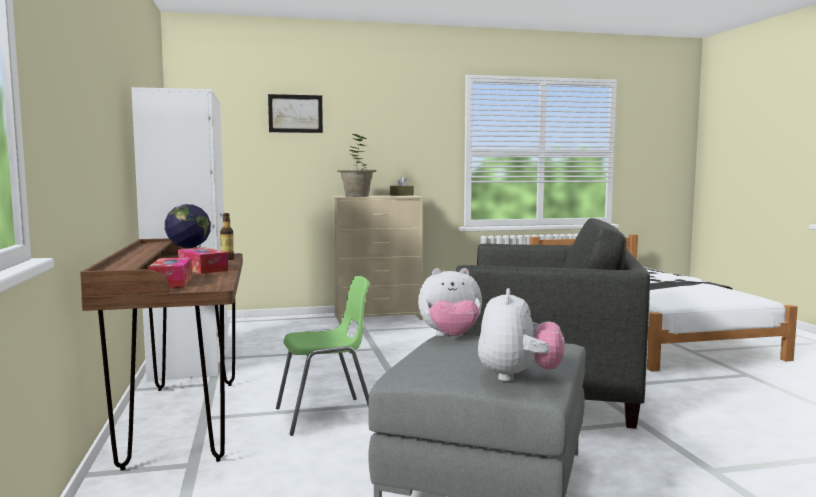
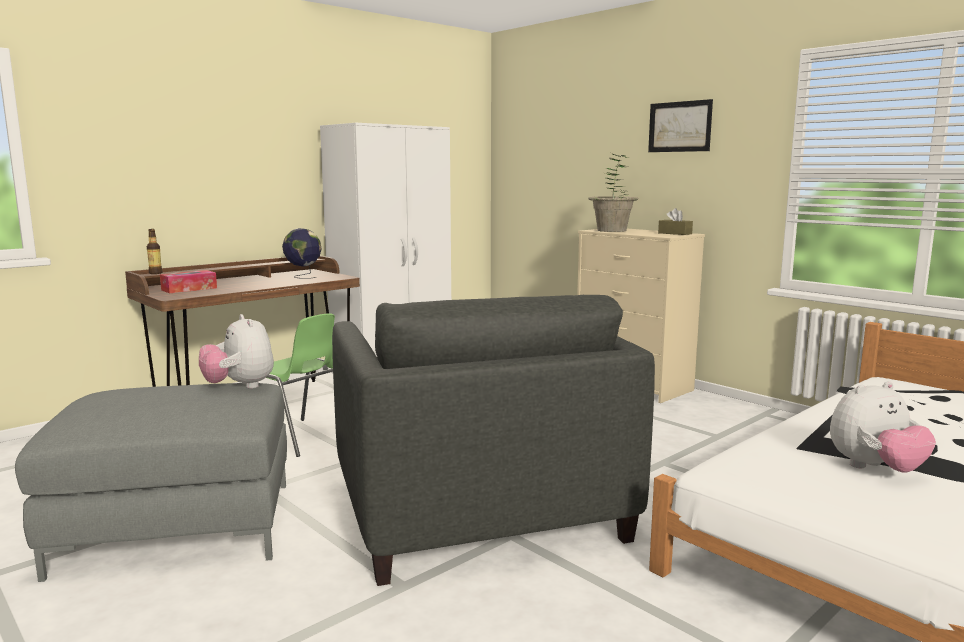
camera: 60 degrees right, 5 degrees up
tissue box [178,247,228,274] -> none
bottle [220,213,234,260] -> bottle moved to [147,229,162,274]
picture [268,94,323,133] -> picture moved to [648,99,713,152]
plush toy [478,288,565,381] -> plush toy moved to [830,381,936,472]

